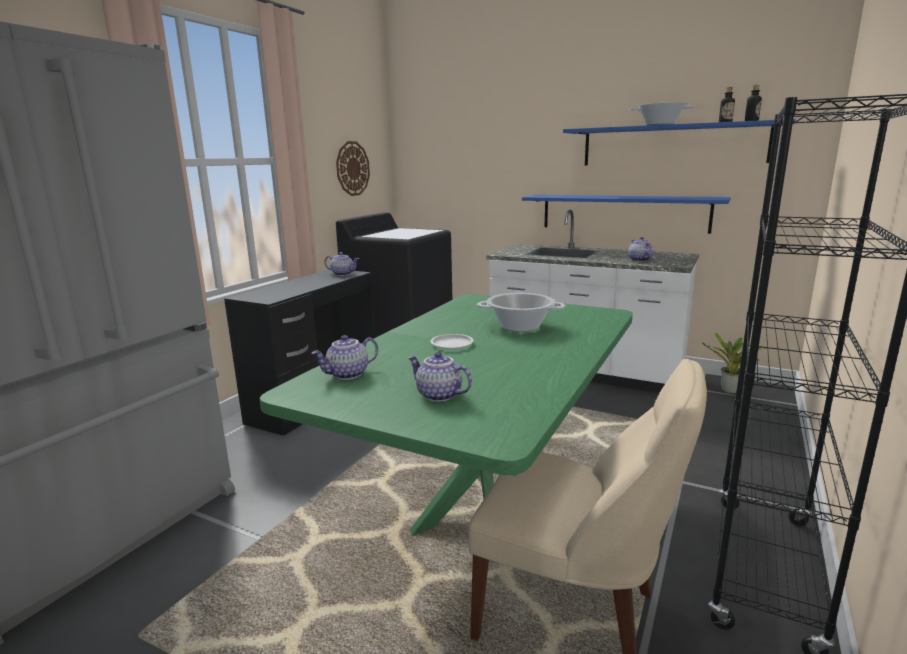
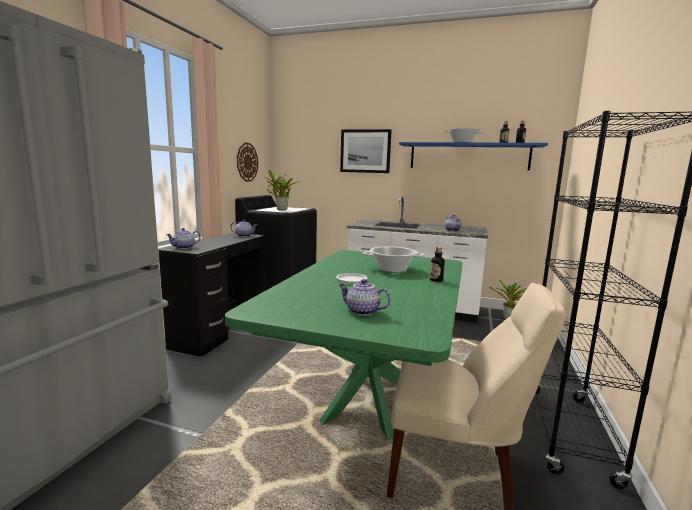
camera: 10 degrees left, 5 degrees down
teapot [311,335,378,380] -> teapot moved to [166,228,201,249]
blue shelf [522,195,730,234] -> none
none -> potted plant [262,171,300,211]
none -> picture [340,129,392,173]
none -> bottle [430,247,445,282]

